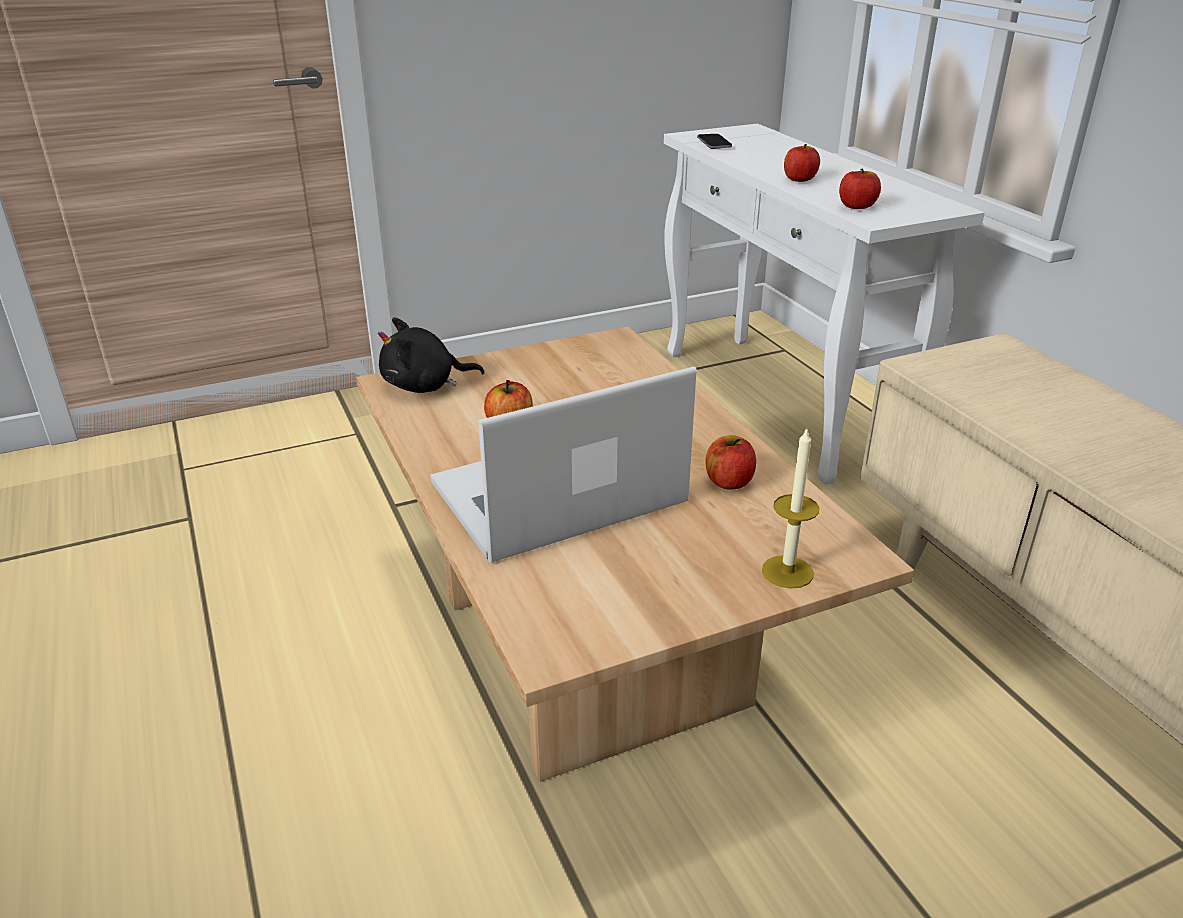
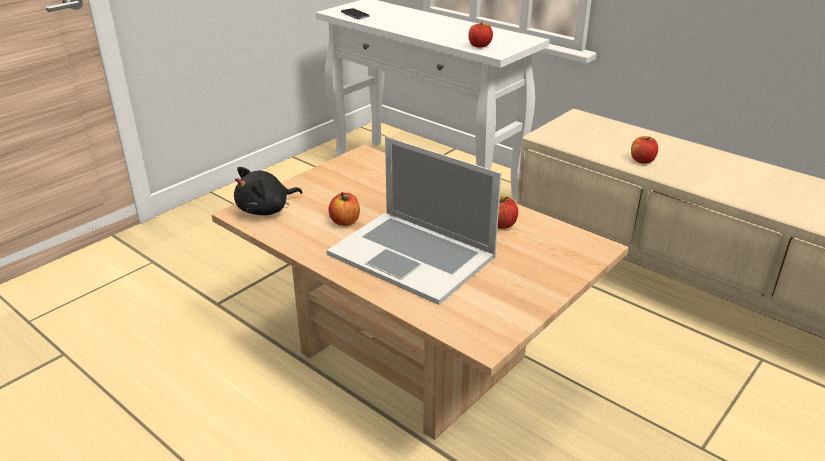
camera: 25 degrees left, 0 degrees up
laptop [430,366,697,563] -> laptop turned 90 degrees counterclockwise [327,137,501,305]
candle [762,429,820,588] -> none
apple [784,144,820,182] -> apple moved to [631,136,658,164]

